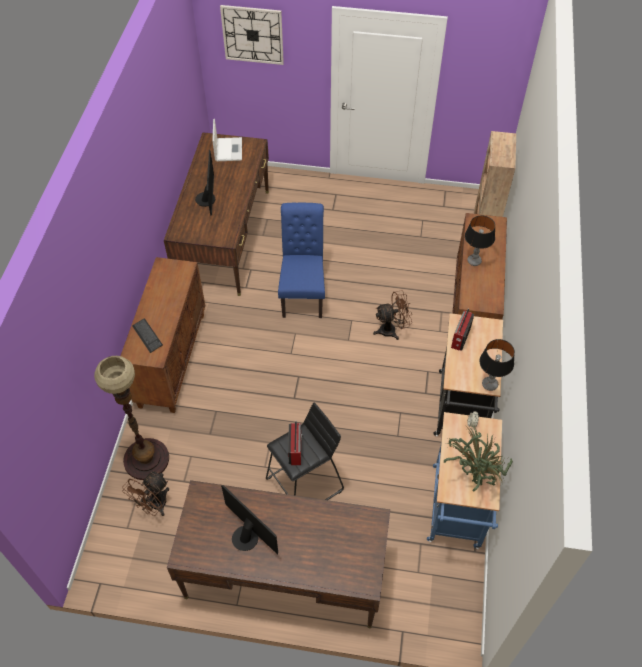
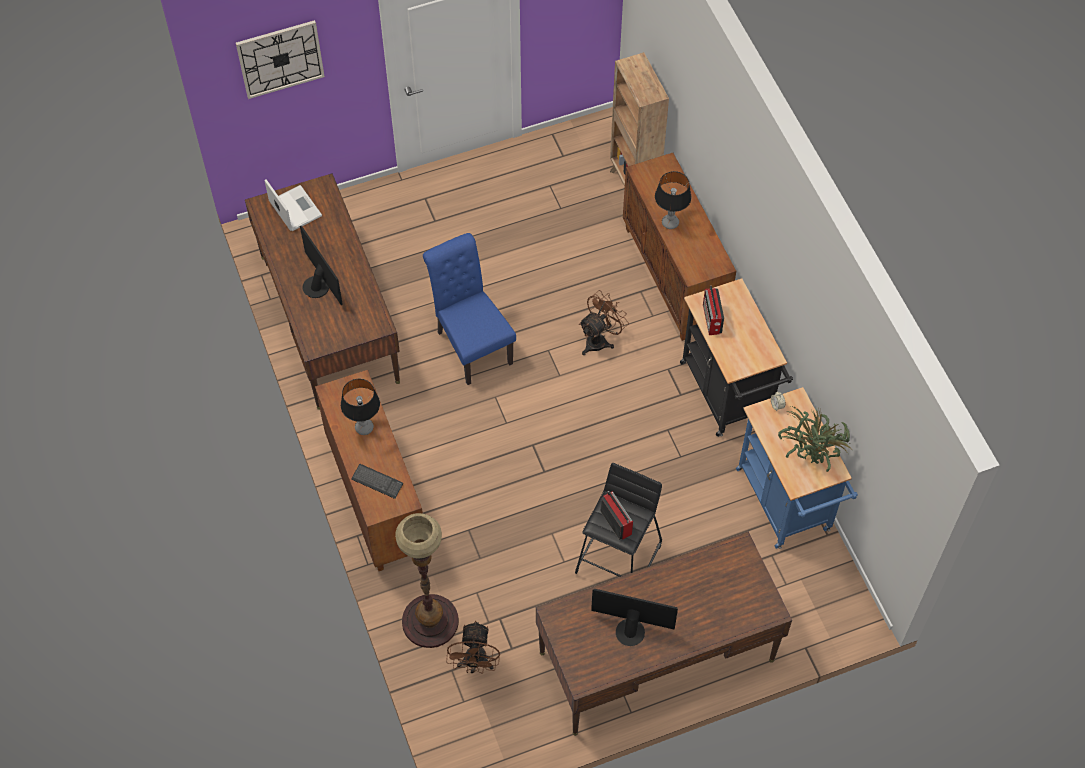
camera: 30 degrees left, 5 degrees up
table lamp [479,339,515,391] -> table lamp moved to [341,379,380,435]

